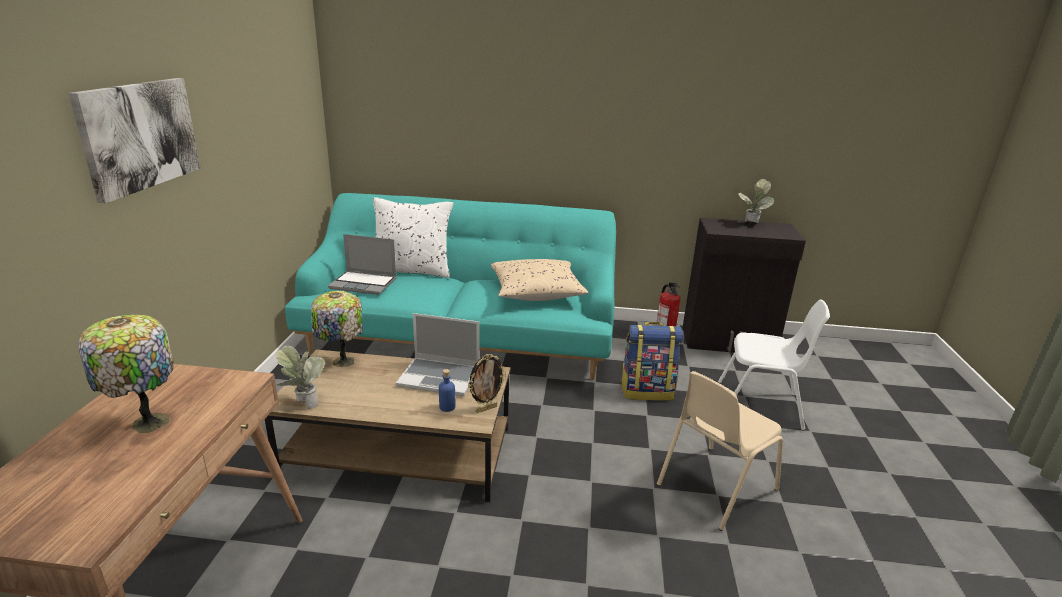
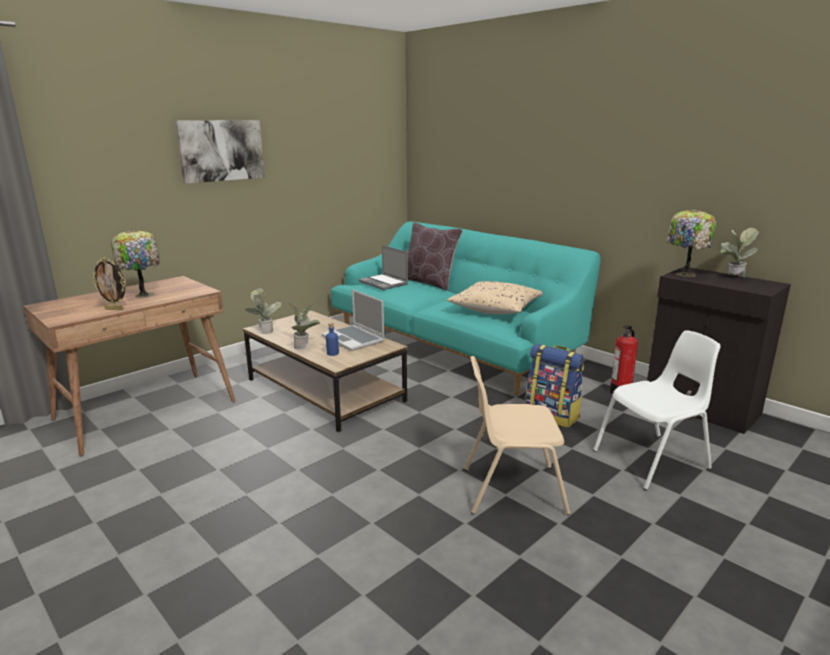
camera: 40 degrees right, 5 degrees down
table lamp [311,291,363,367] -> table lamp moved to [667,209,716,277]
white pillow [373,197,453,278] -> brown pillow [408,222,463,291]
picture frame [468,354,506,413] -> picture frame moved to [92,257,126,310]
white chair [718,299,830,431] -> white chair turned 75 degrees counterclockwise [593,330,720,490]
none -> potted plant [288,302,320,349]

